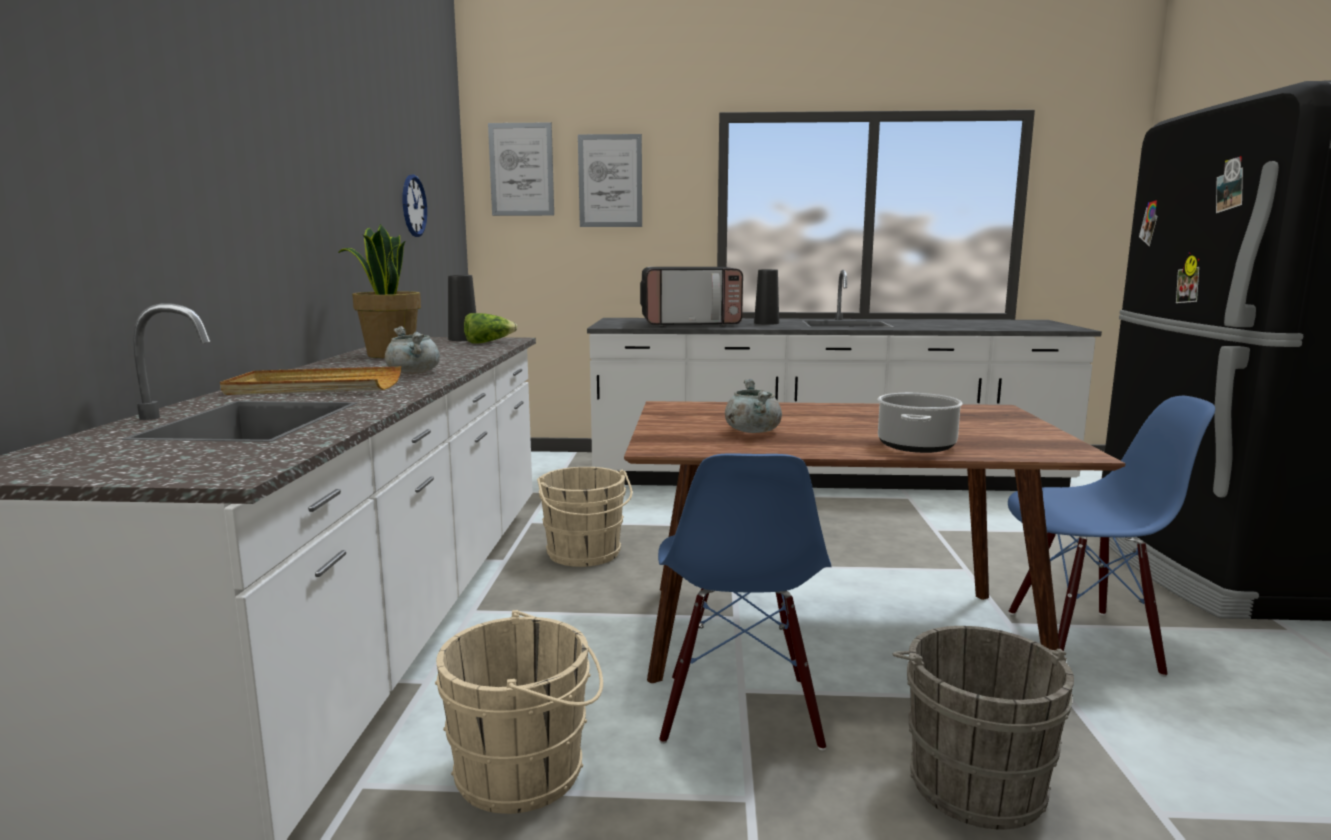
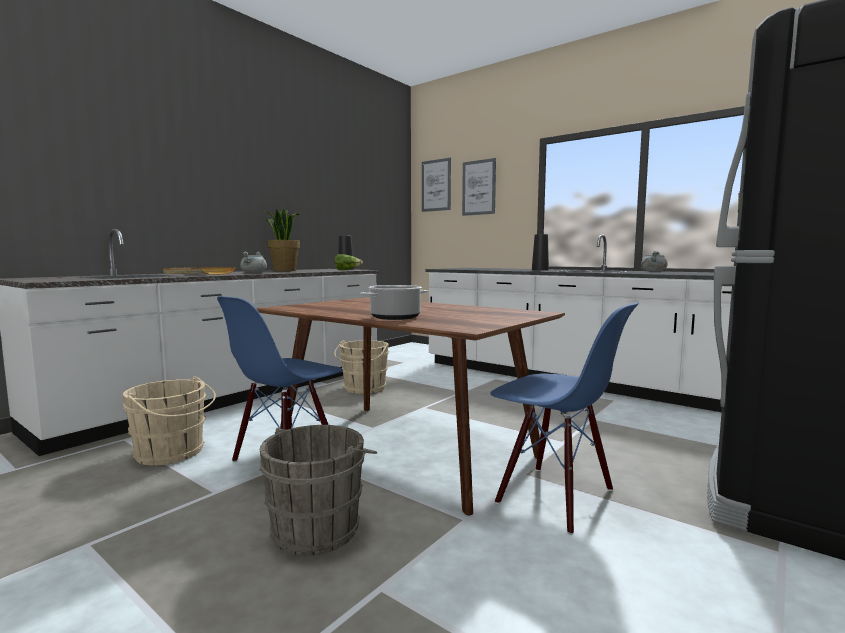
camera: 35 degrees right, 5 degrees down
wall clock [402,175,427,237] -> none
microwave [640,267,743,326] -> none
grey cooking pot [725,379,782,433] -> grey cooking pot moved to [641,251,668,272]

